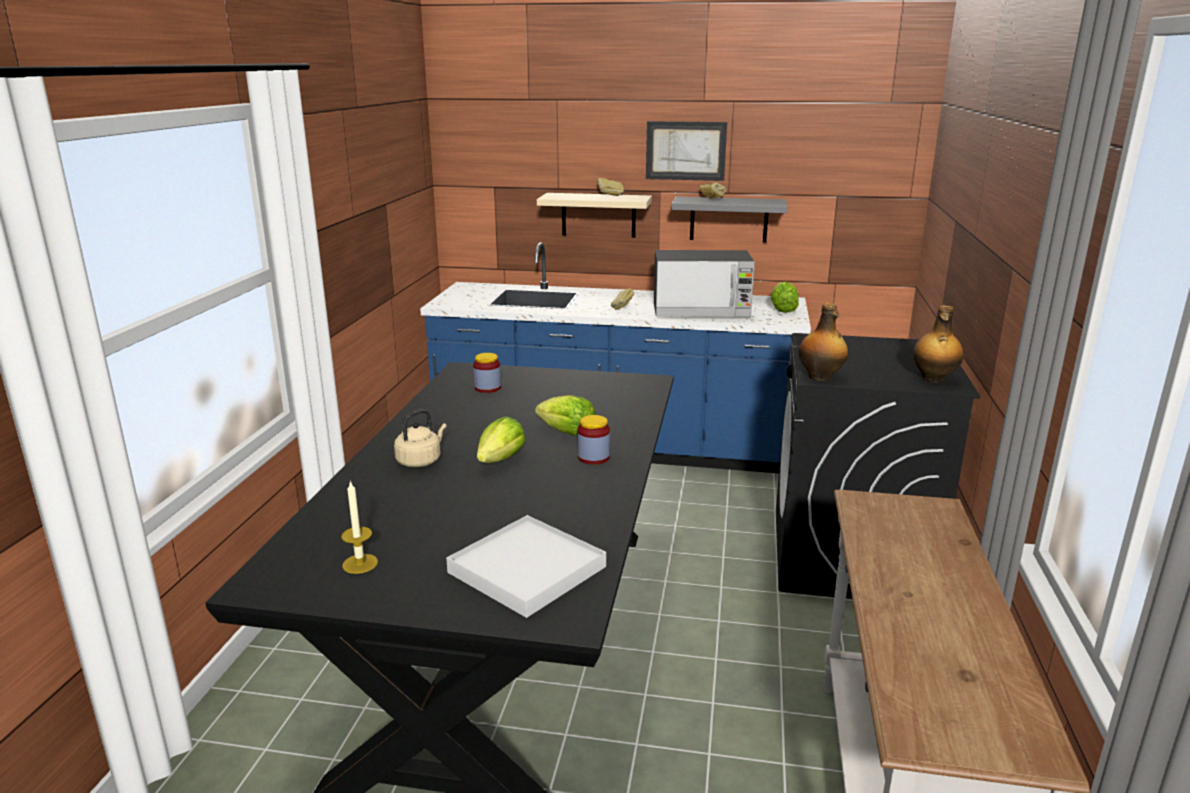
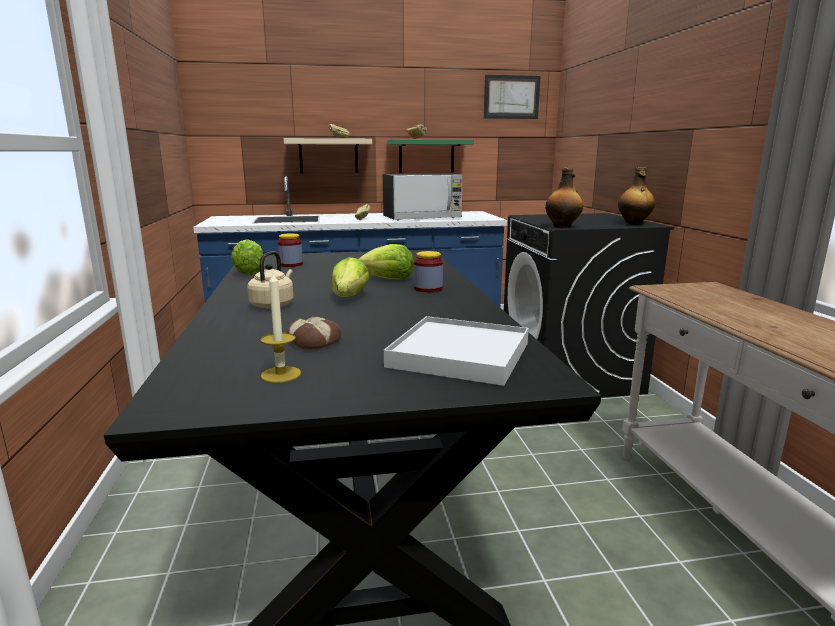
camera: 20 degrees left, 5 degrees down
picture [646,121,727,181] -> picture moved to [484,75,541,119]
grey shelf [671,196,788,243] -> green shelf [387,139,474,173]
lettuce [771,282,799,313] -> lettuce moved to [231,239,265,275]
none -> bread [286,317,341,350]

